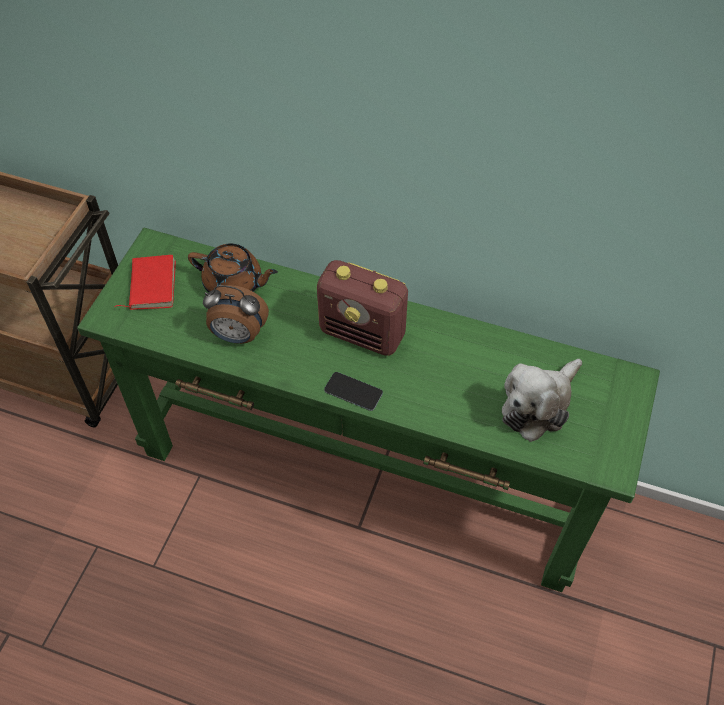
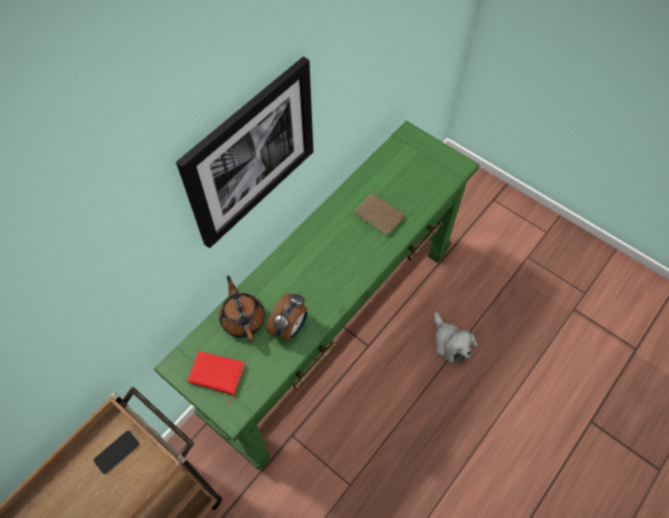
camera: 70 degrees left, 5 degrees up
brown teapot [188,244,278,293] -> brown teapot turned 60 degrees counterclockwise [219,276,265,342]
radio [317,260,408,356] -> none
phone [324,372,383,411] -> phone moved to [94,431,140,474]
plush toy [502,359,582,442] -> plush toy moved to [434,312,477,364]
none -> picture [176,56,313,248]
none -> brown book [354,188,405,236]

